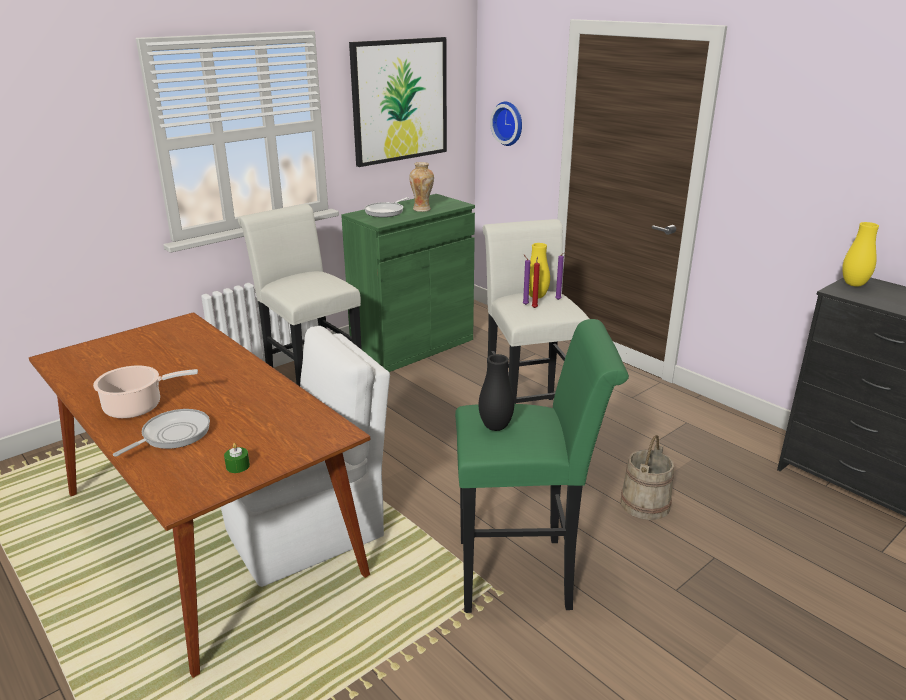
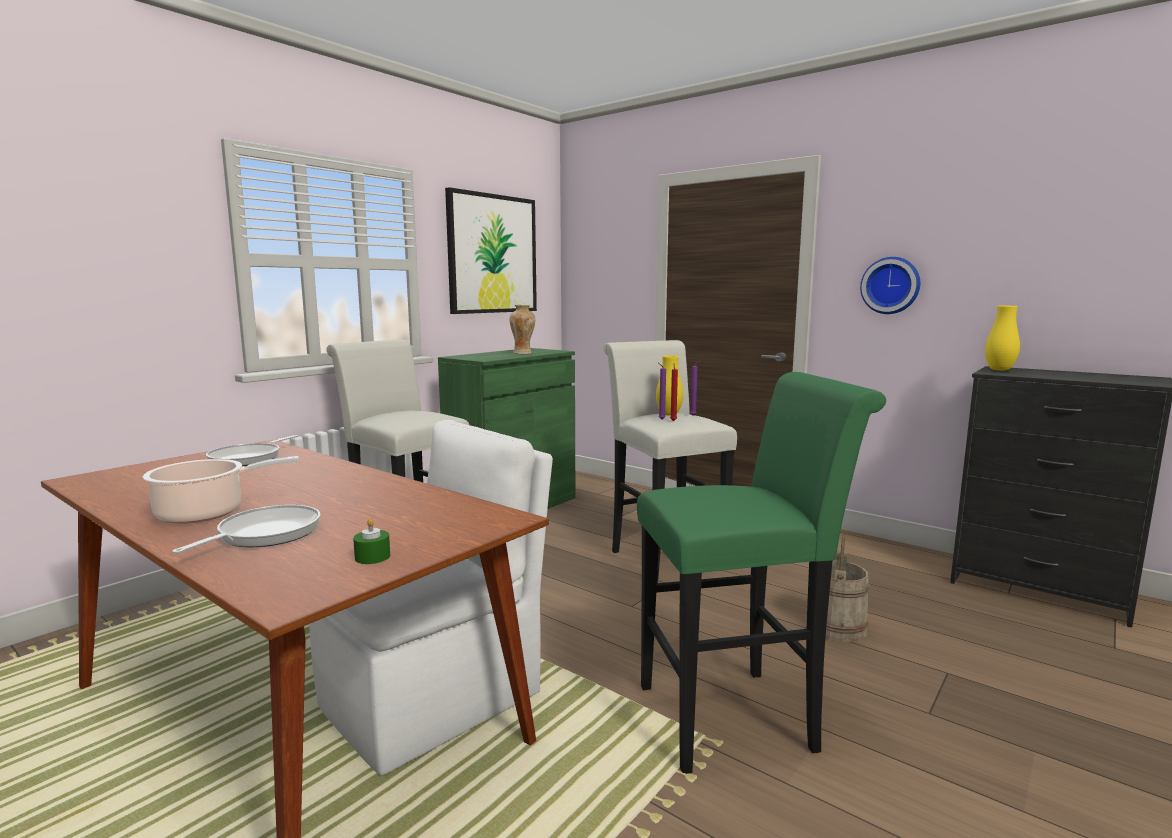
camera: 10 degrees left, 15 degrees down
frying pan [364,197,409,217] -> frying pan moved to [206,435,299,466]
black vase [479,354,514,431] -> none
wall clock [490,102,522,146] -> wall clock moved to [860,257,920,314]

